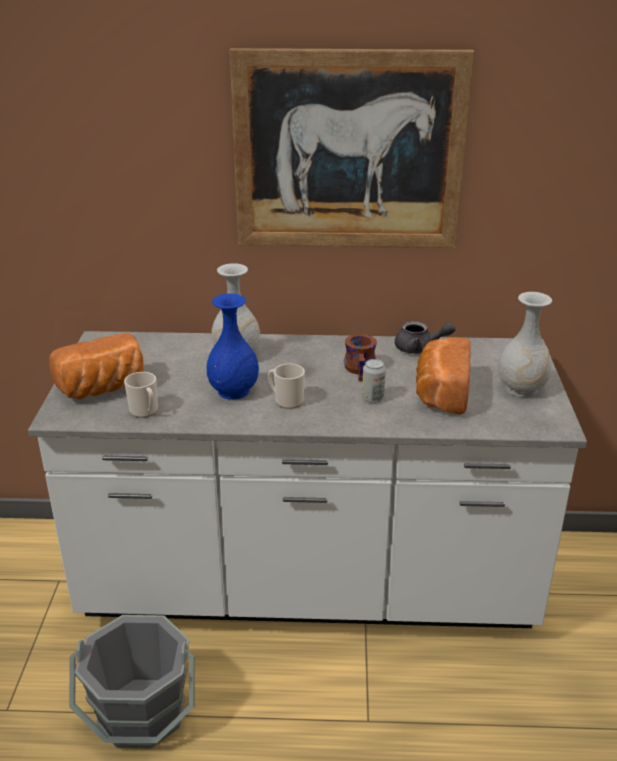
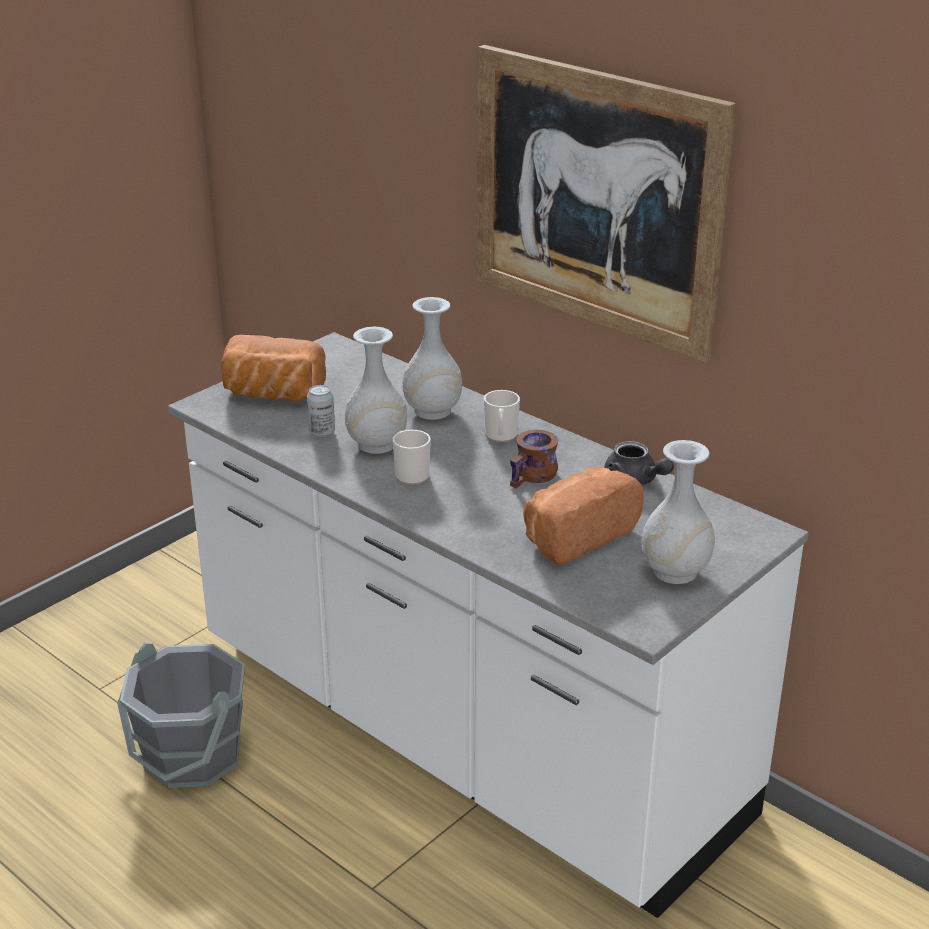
camera: 40 degrees right, 0 degrees up
mug [124,372,158,418] -> mug moved to [484,390,520,442]
blue vase [206,294,259,400] -> white vase [345,327,407,454]
can [362,359,386,403] -> can moved to [307,385,335,437]

